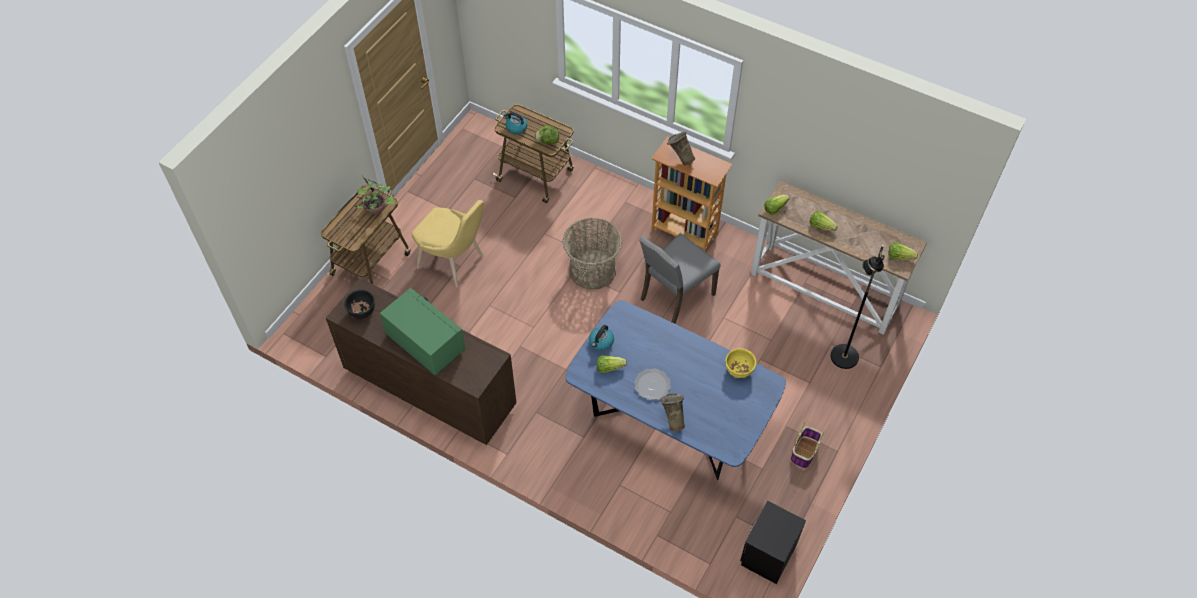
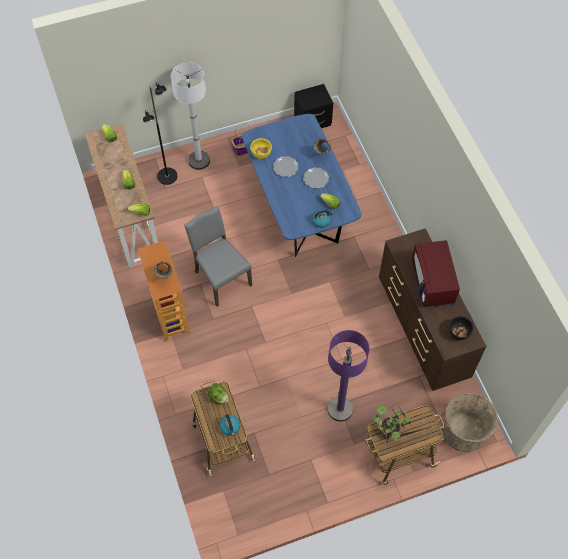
camera: 140 degrees left, 5 degrees up
green microwave [380,288,465,376] -> red microwave [412,240,460,307]
yellow chair [412,200,484,287] -> purple floor lamp [327,330,369,422]
basket [563,217,622,290] -> basket moved to [443,392,499,452]
grey chair [639,233,721,324] -> grey chair turned 120 degrees counterclockwise [184,206,252,307]
none -> white floor lamp [171,63,210,170]
none -> plate [273,156,298,177]

